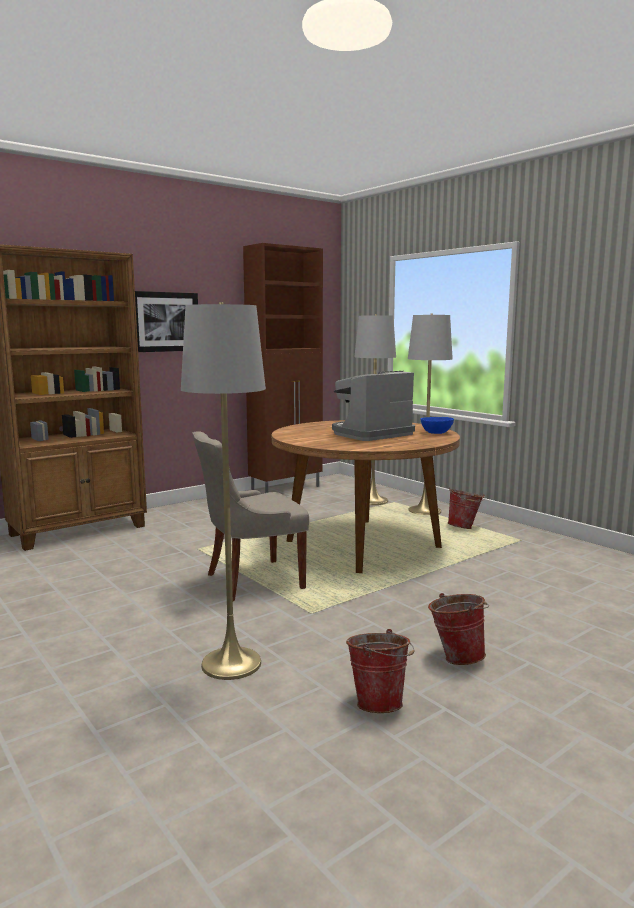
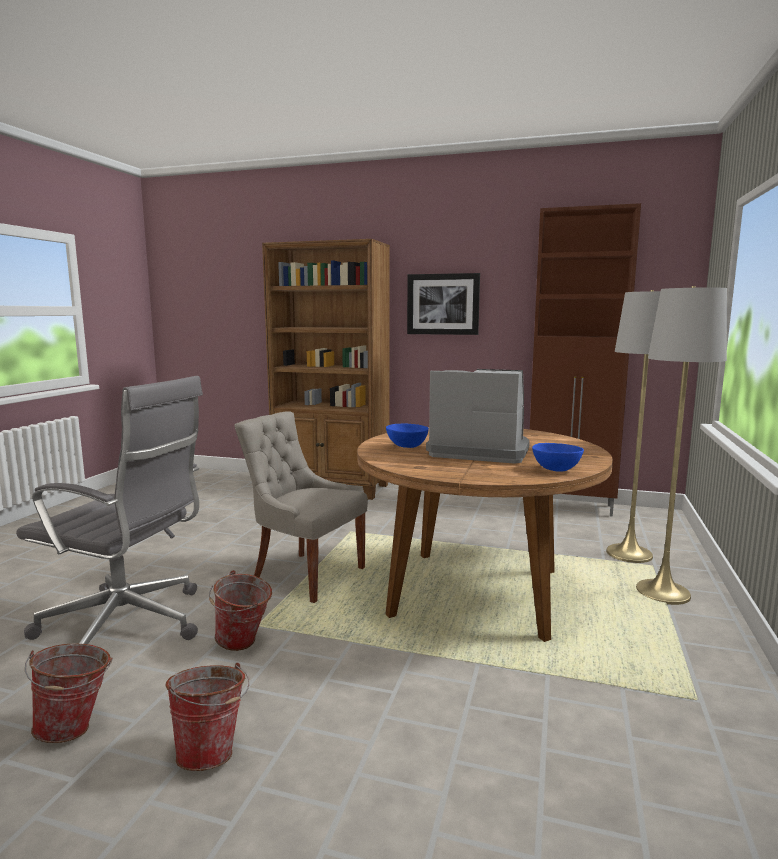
camera: 55 degrees right, 0 degrees up
grey floor lamp [181,302,266,680] -> grey office chair [16,376,203,644]
bucket [448,488,485,529] -> bucket moved to [209,570,272,651]
none -> blue bowl [386,423,429,448]

